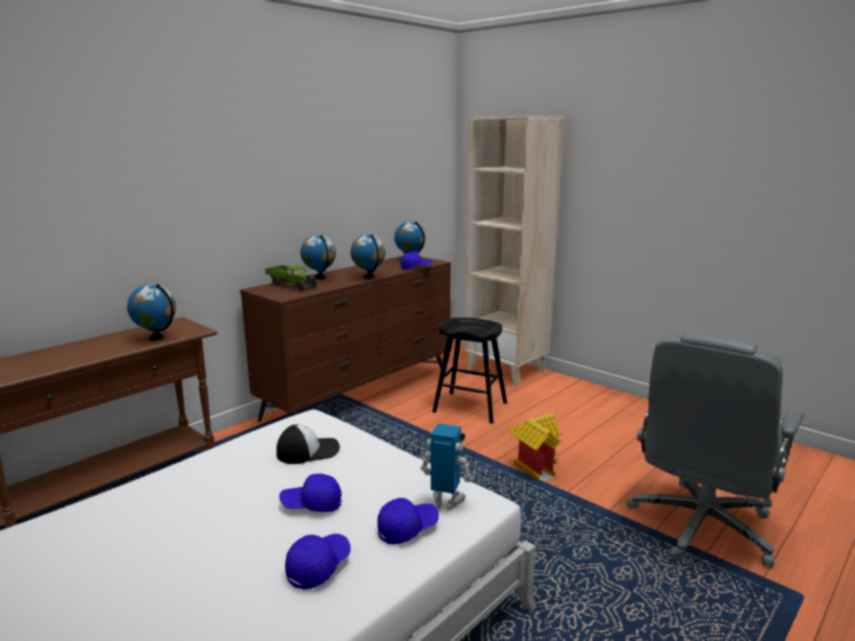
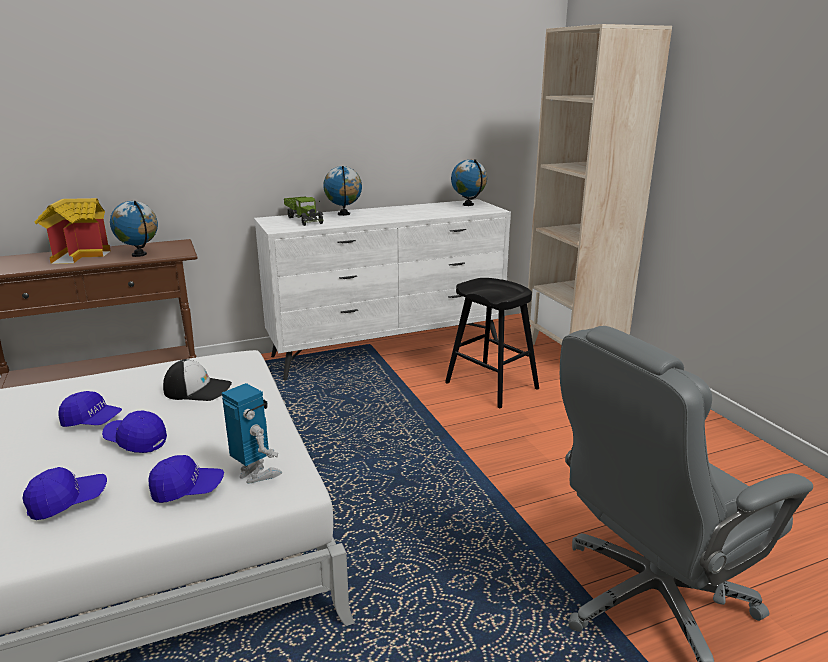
camera: 25 degrees right, 5 degrees up
brown dresser [240,256,451,422] -> white dresser [254,199,511,380]
globe [351,234,386,279] -> none
blue cap [400,251,432,269] -> blue cap moved to [58,391,122,427]
toy house [509,413,562,482] -> toy house moved to [34,198,111,264]

